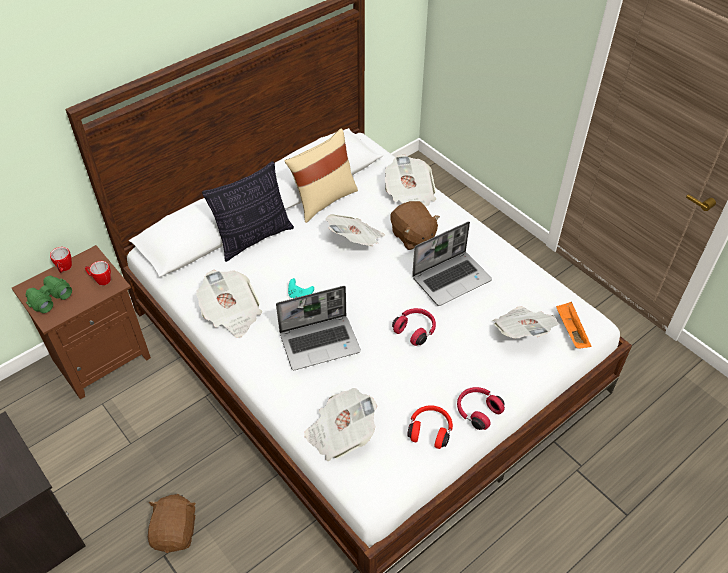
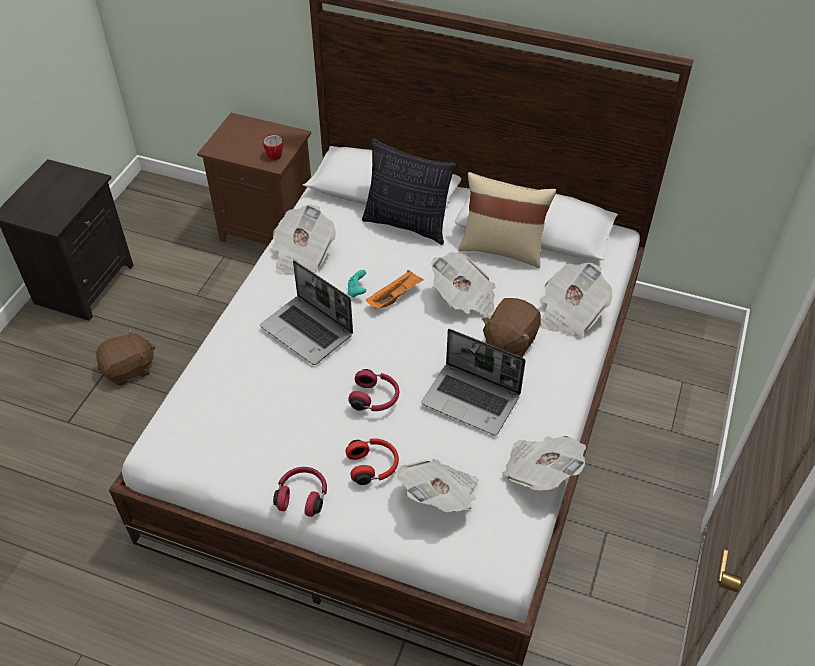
camera: 60 degrees right, 0 degrees up
green binoculars [26,276,72,313] -> none
mug [50,247,72,273] -> none
newspaper [304,388,377,461] -> newspaper moved to [502,436,586,491]
red headphones [407,405,453,449] -> red headphones moved to [345,438,399,485]
orange tray [556,302,591,349] -> orange tray moved to [366,270,424,310]

